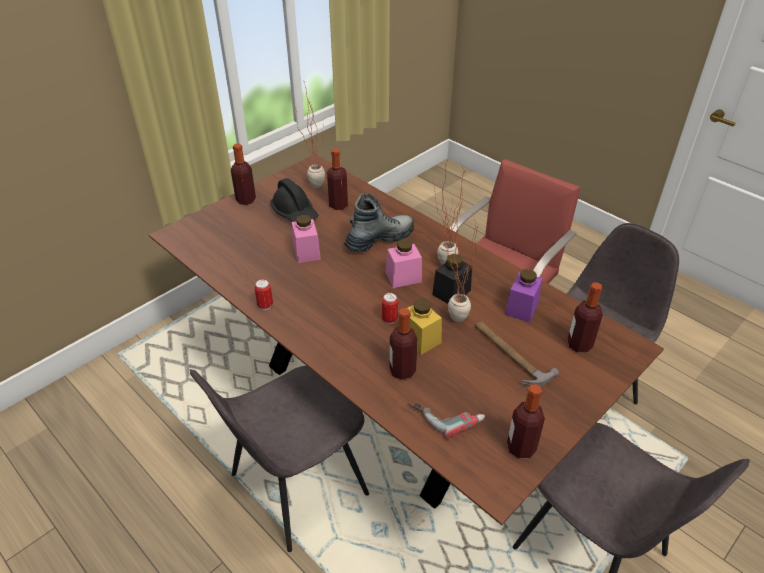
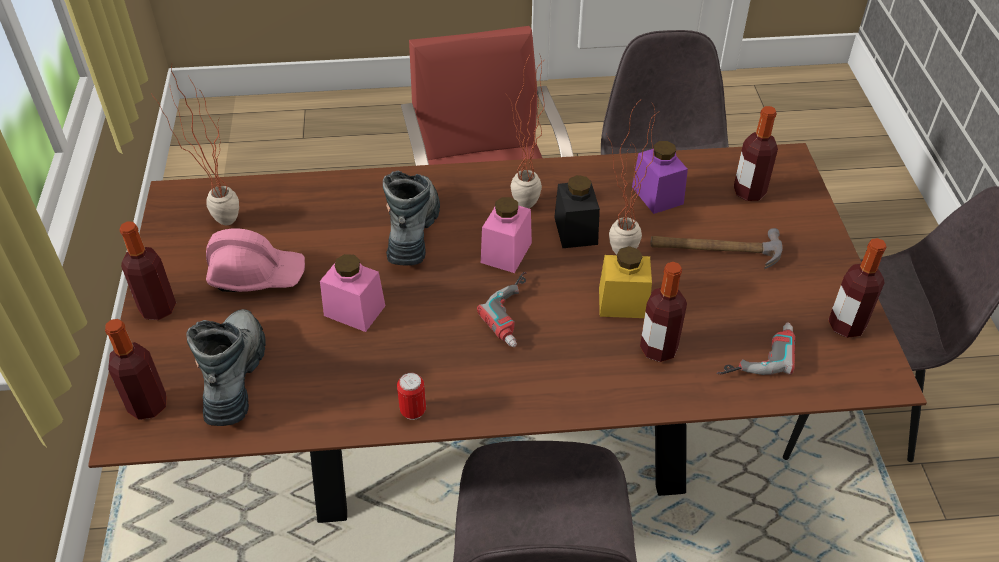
camera: 50 degrees left, 5 degrees up
black hard hat [270,178,318,222] -> pink hard hat [206,228,305,292]
bottle [327,148,348,210] -> bottle moved to [105,319,167,420]
can [382,293,398,324] -> none
none -> boot [186,309,266,426]
none -> power drill [477,272,527,347]

